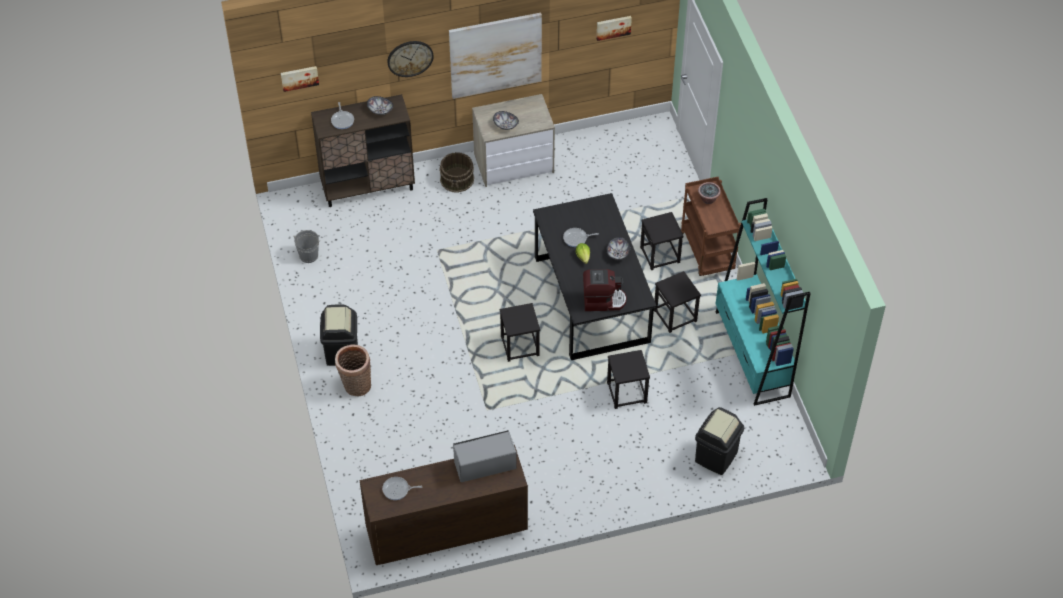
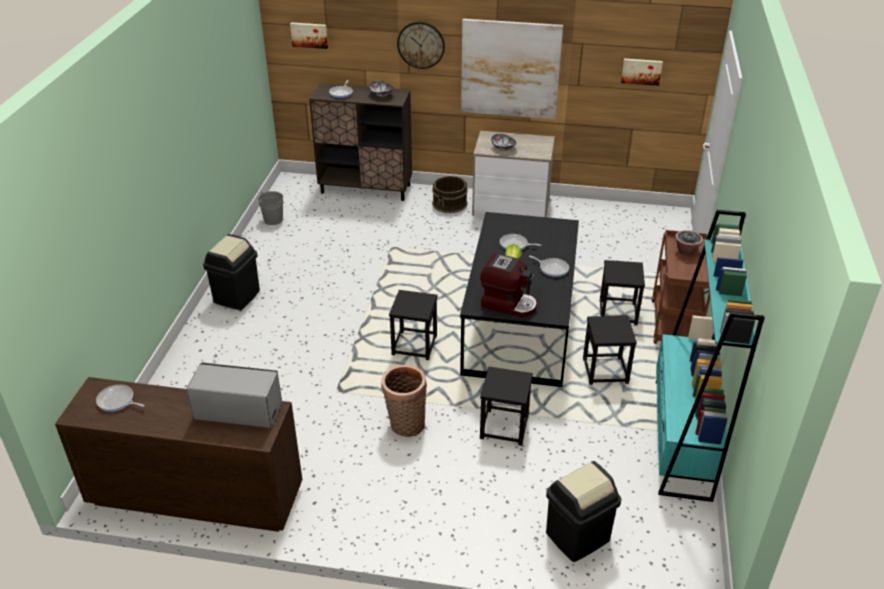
camera: 25 degrees right, 15 degrees down
basket [335,345,371,396] -> basket moved to [381,365,427,437]
bowl [606,237,630,260] -> frying pan [529,256,569,277]

